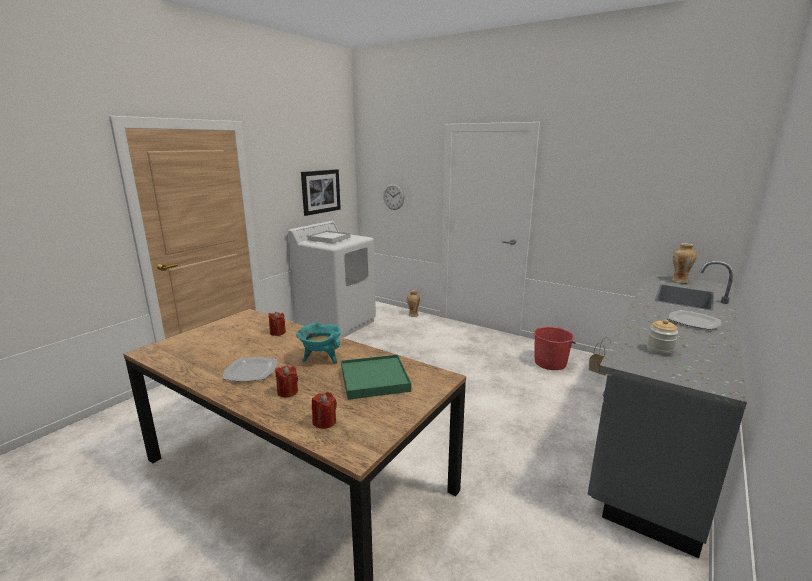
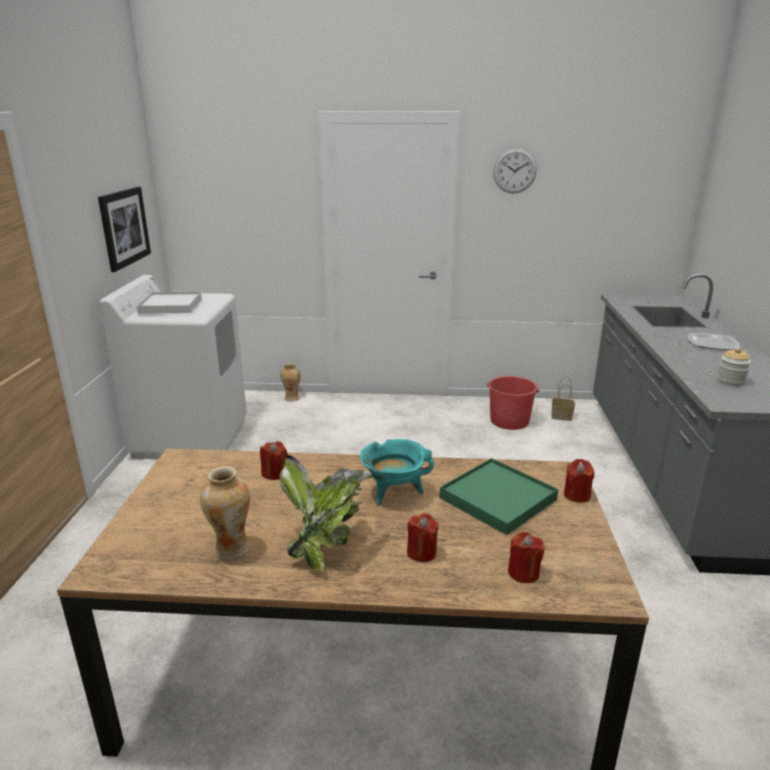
camera: 30 degrees left, 5 degrees up
plate [222,357,277,382] -> potted plant [279,455,372,571]
wall clock [383,184,405,210] -> wall clock moved to [493,148,537,194]
vase [672,243,697,283] -> vase moved to [200,466,250,559]
none -> red candle [564,459,594,503]

